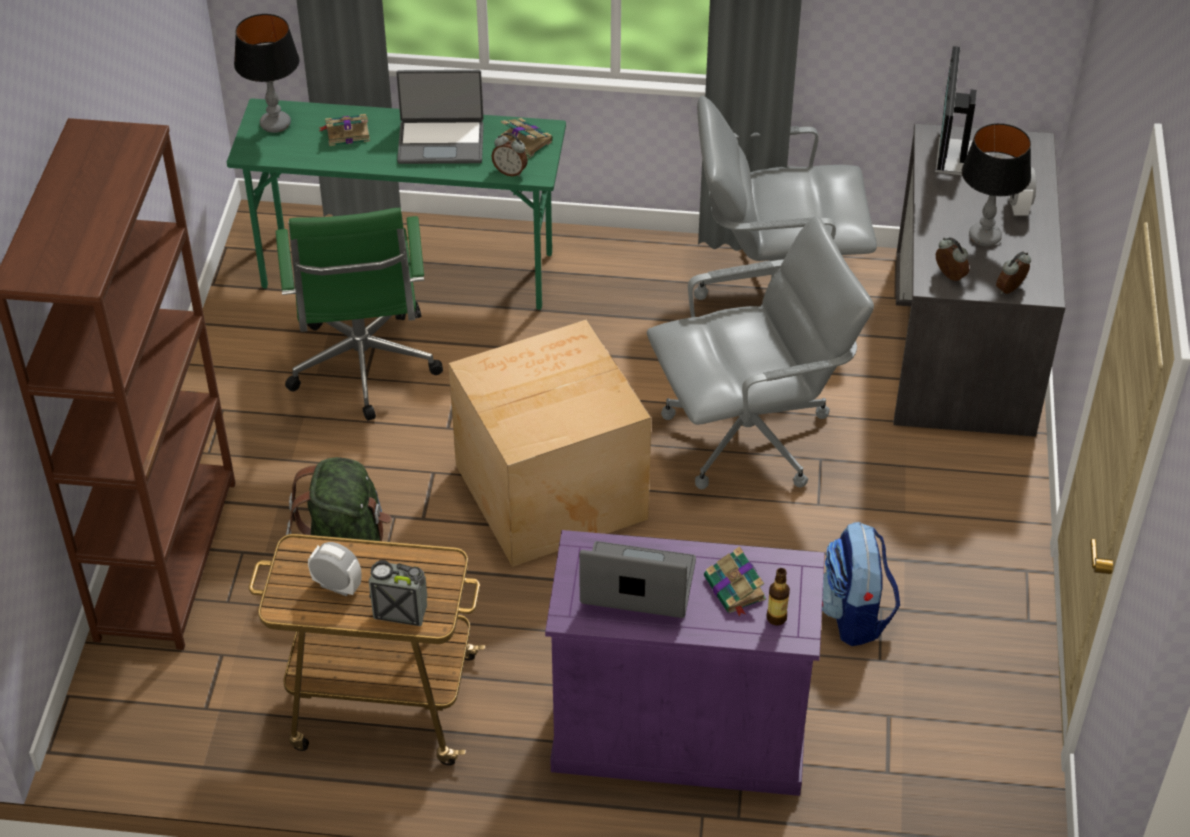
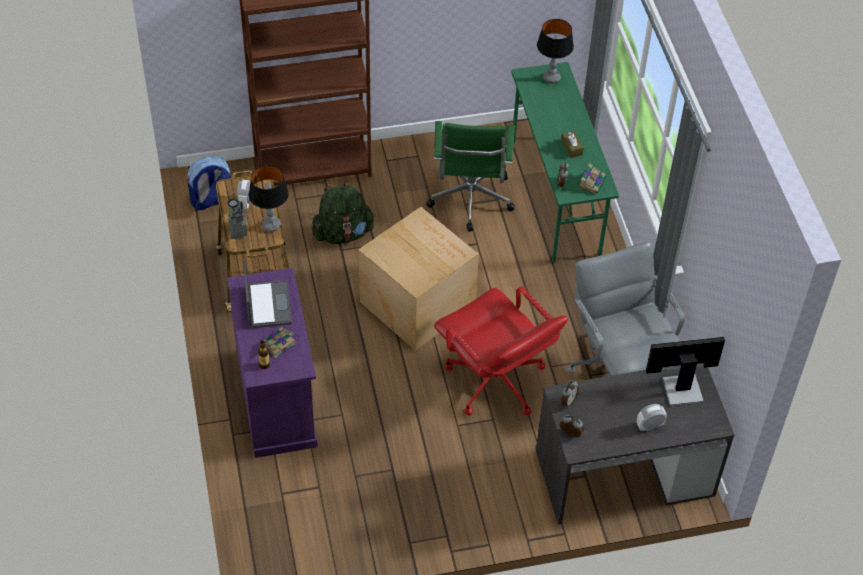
camera: 70 degrees right, 5 degrees up
green office chair [276,208,443,421] -> green office chair turned 60 degrees counterclockwise [426,121,515,232]
book [319,114,370,146] -> none
laptop [396,70,484,164] -> brown tissue box [561,131,584,158]
grey office chair [647,216,874,489] -> red office chair [434,286,568,416]
backpack [822,522,900,646] -> backpack moved to [187,157,231,210]
table lamp [962,123,1031,246] -> table lamp moved to [249,166,289,232]

